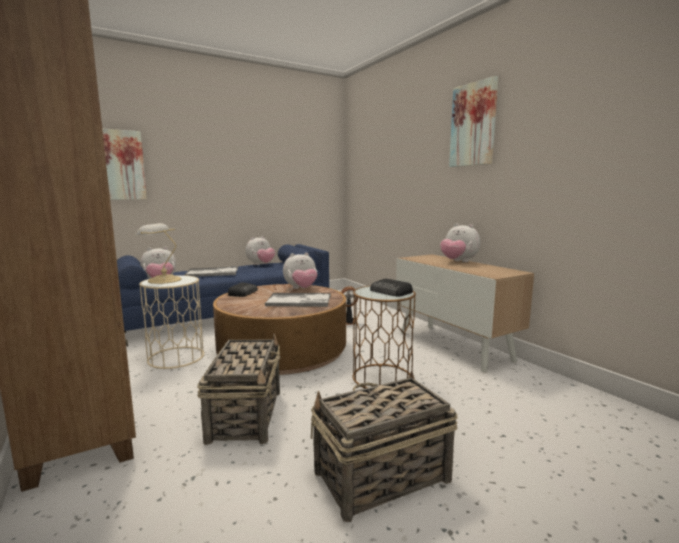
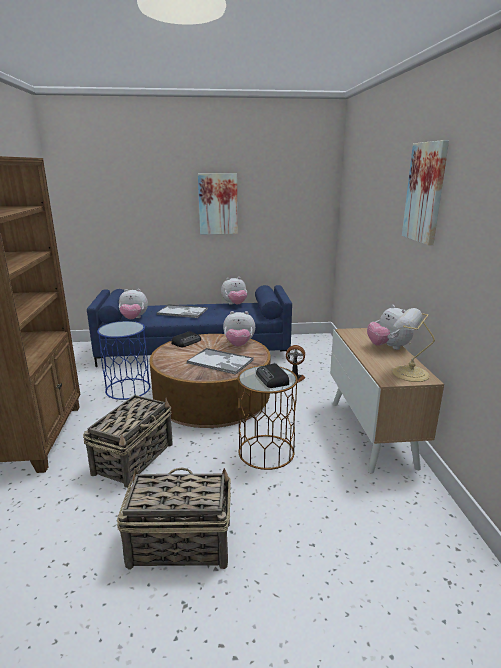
camera: 25 degrees right, 10 degrees up
picture [102,129,147,200] -> picture moved to [198,174,238,234]
table lamp [135,223,182,284] -> table lamp moved to [392,308,435,382]
beige side table [139,275,204,369] -> blue side table [97,321,150,400]

